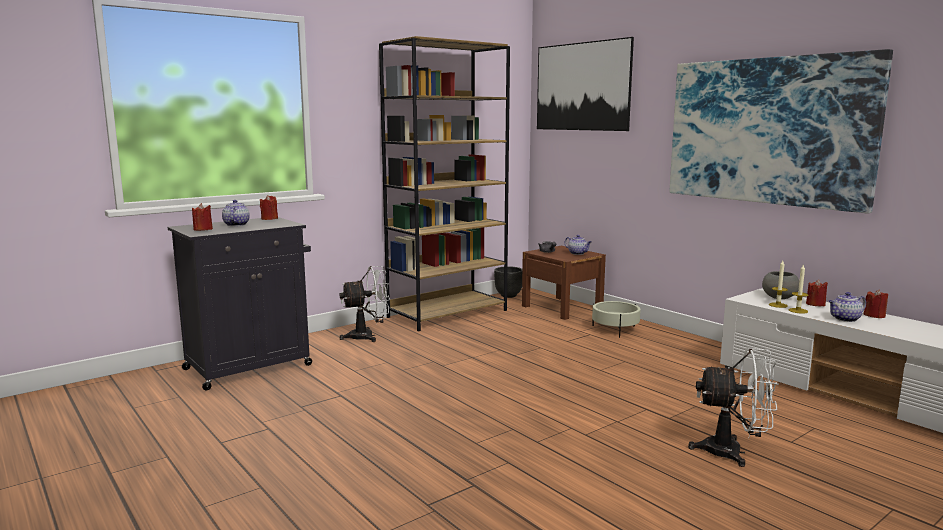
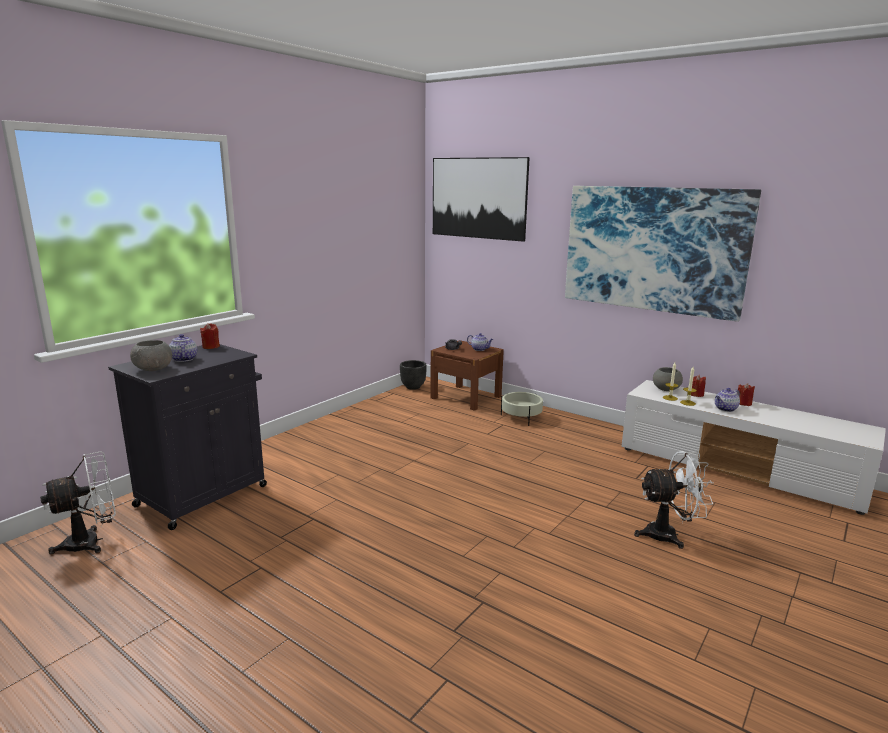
camera: 15 degrees left, 5 degrees up
red candle [192,203,213,231] -> grey bowl [130,340,172,371]
white fan [340,266,390,342] -> white fan moved to [40,451,116,554]
brown bookcase [379,36,510,331] -> none

